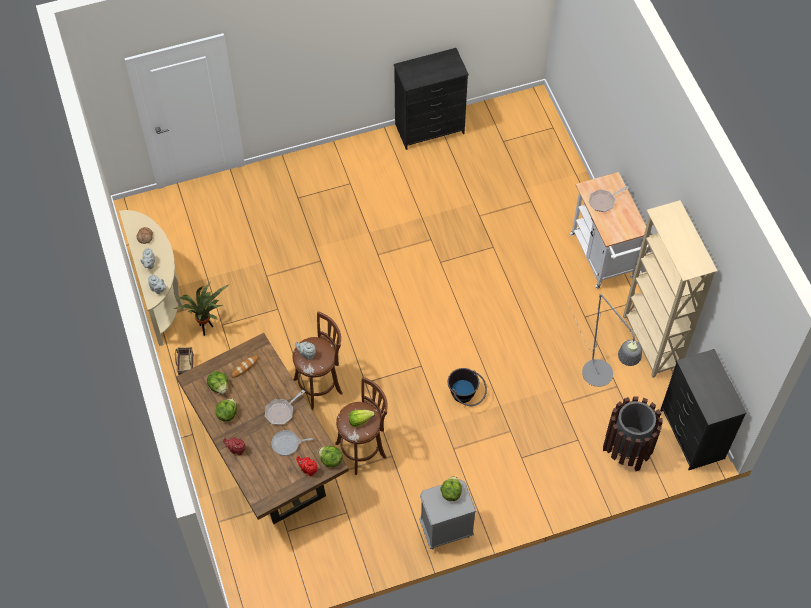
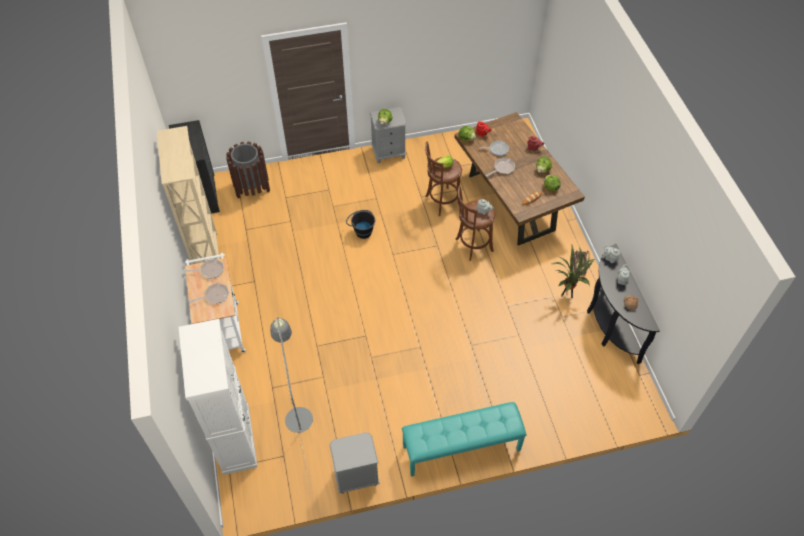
camera: 175 degrees left, 5 degrees down
beige console table [119,210,184,346] -> black console table [587,244,660,364]
black dresser [394,48,469,150] -> grey nightstand [330,432,380,494]
grey floor lamp [568,294,642,387] -> grey floor lamp moved to [270,317,313,491]
none -> white cabinet [179,319,258,475]
none -> frying pan [184,259,224,279]
none -> turquoise bench [402,402,527,477]

